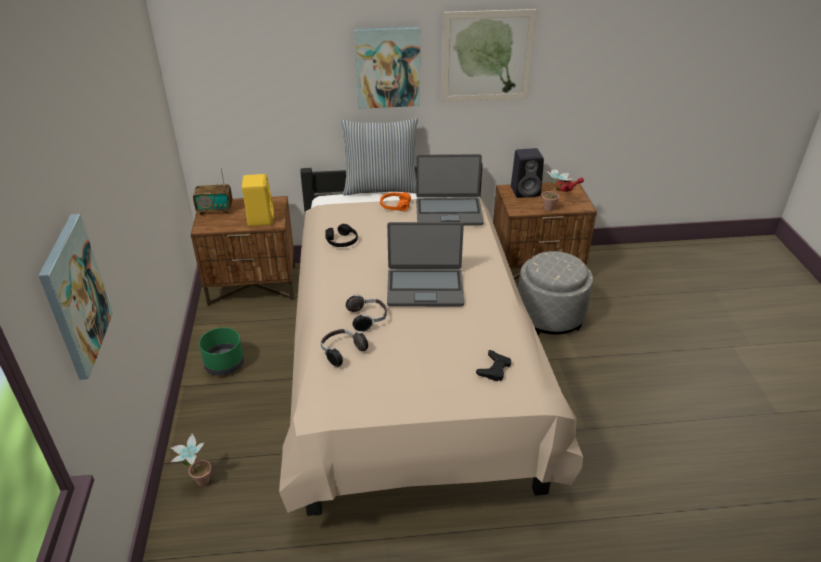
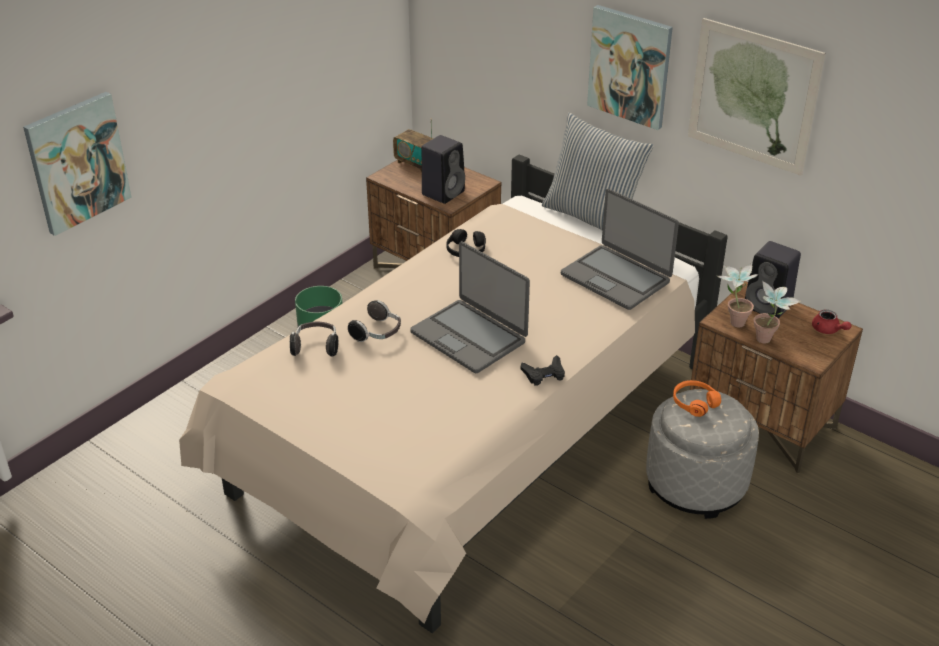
camera: 45 degrees right, 0 degrees up
potted plant [171,433,211,486] -> potted plant moved to [717,262,758,328]
yellow speaker [242,174,274,226] -> black speaker [421,135,465,204]
orange headphones [380,192,411,211] -> orange headphones moved to [673,380,721,417]
black game controller [476,350,511,381] -> black game controller moved to [521,355,565,386]

